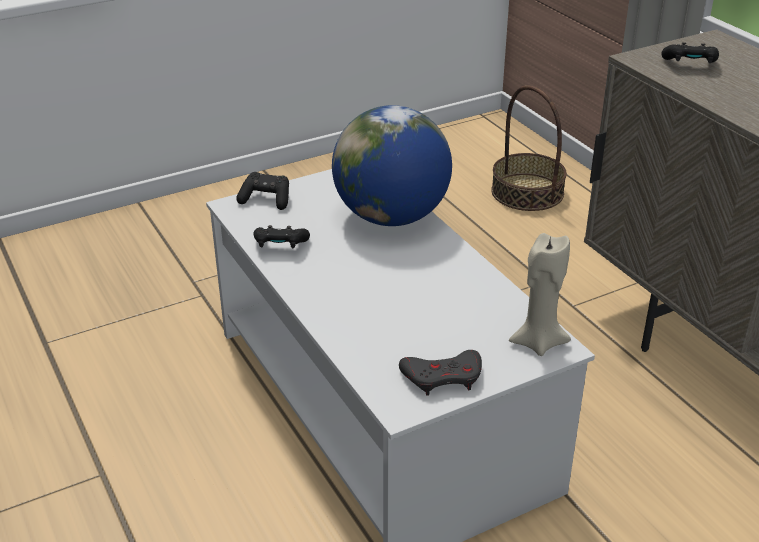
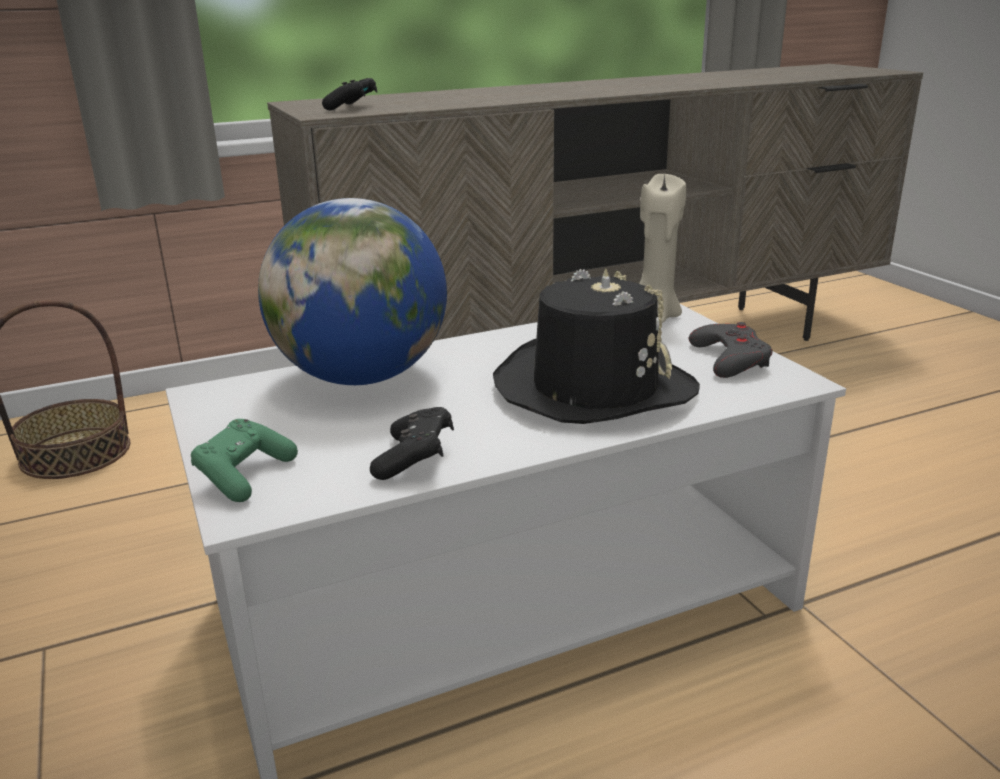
camera: 85 degrees left, 10 degrees down
black game controller [236,172,289,210] -> green game controller [191,419,298,502]
none -> black hat [493,269,700,424]

